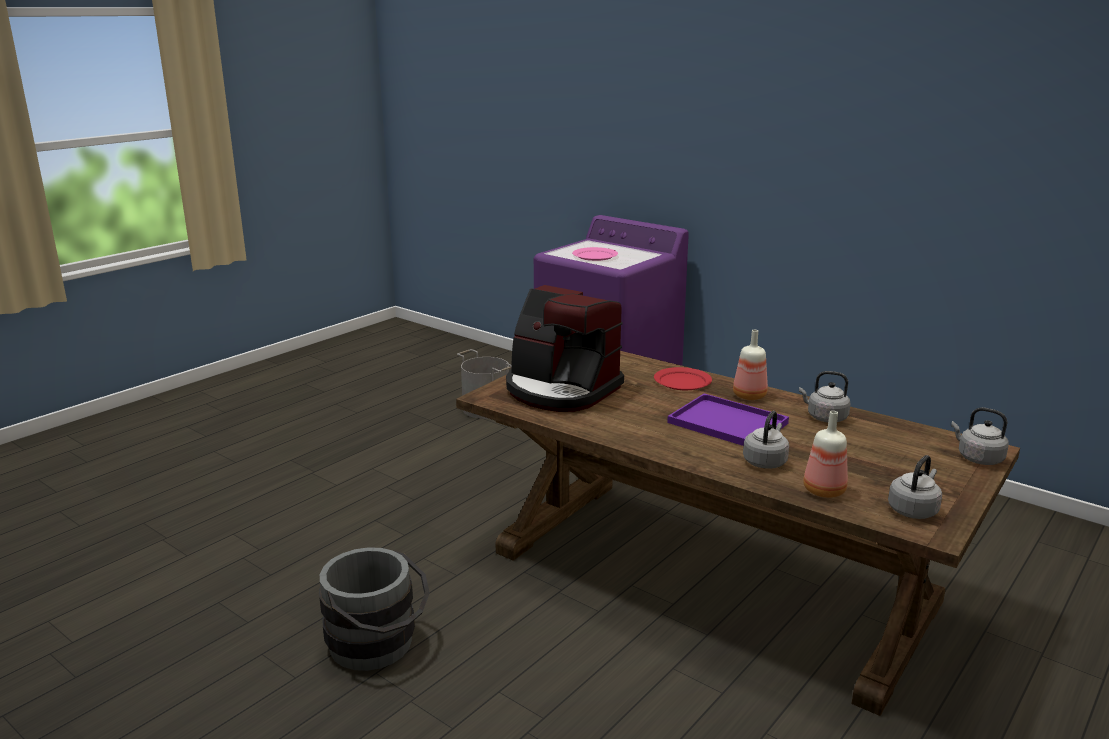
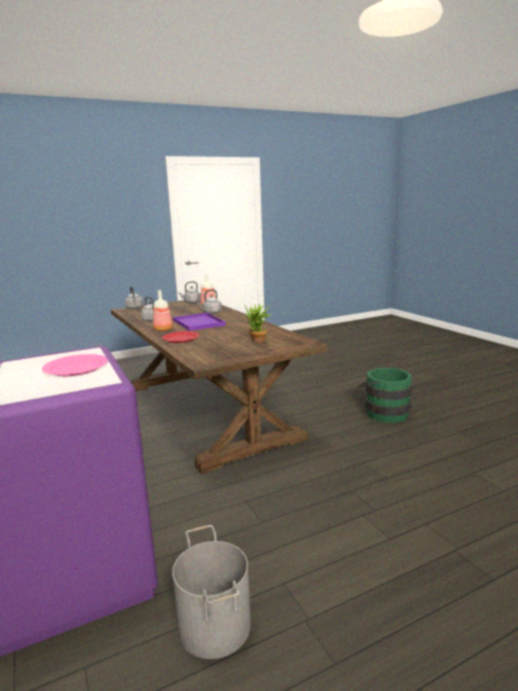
camera: 155 degrees left, 5 degrees down
grey bucket [319,547,430,671] -> green bucket [358,368,412,423]
coffee machine [506,285,624,412] -> potted plant [245,303,271,343]

